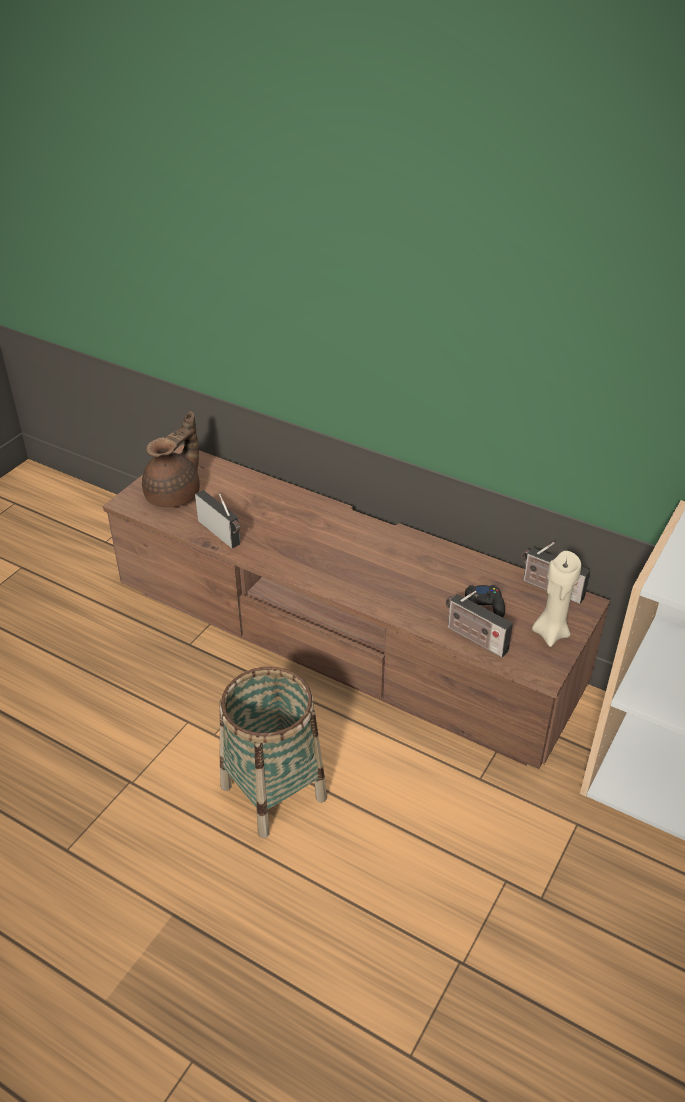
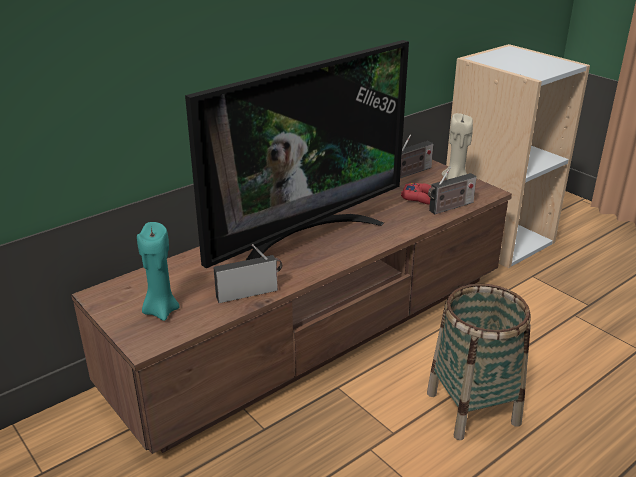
camera: 70 degrees left, 10 degrees down
brown teapot [142,411,200,508] -> turquoise candle [137,222,180,321]
black game controller [465,585,505,618] -> red game controller [401,183,431,205]
none -> television [185,40,409,268]

